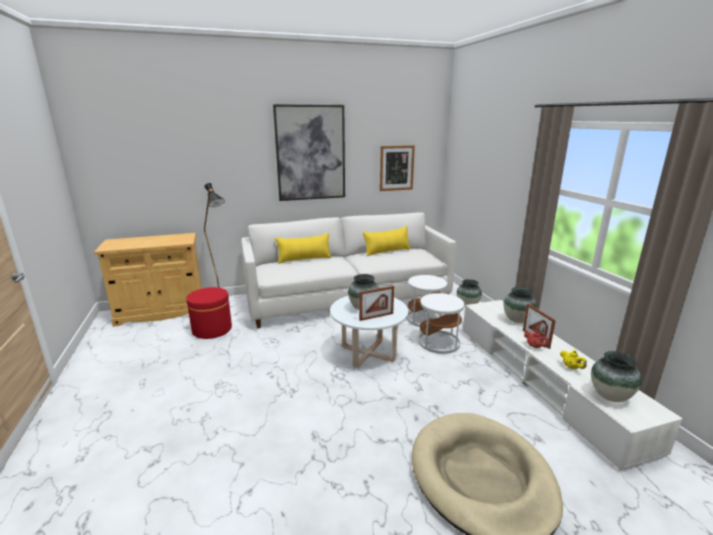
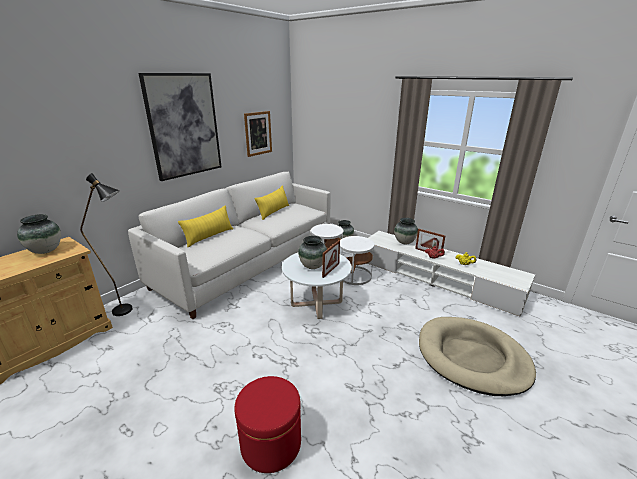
camera: 35 degrees left, 5 degrees up
red ottoman [186,287,232,339] -> red ottoman moved to [234,376,301,473]
vase [591,351,642,402] -> vase moved to [17,214,61,254]

